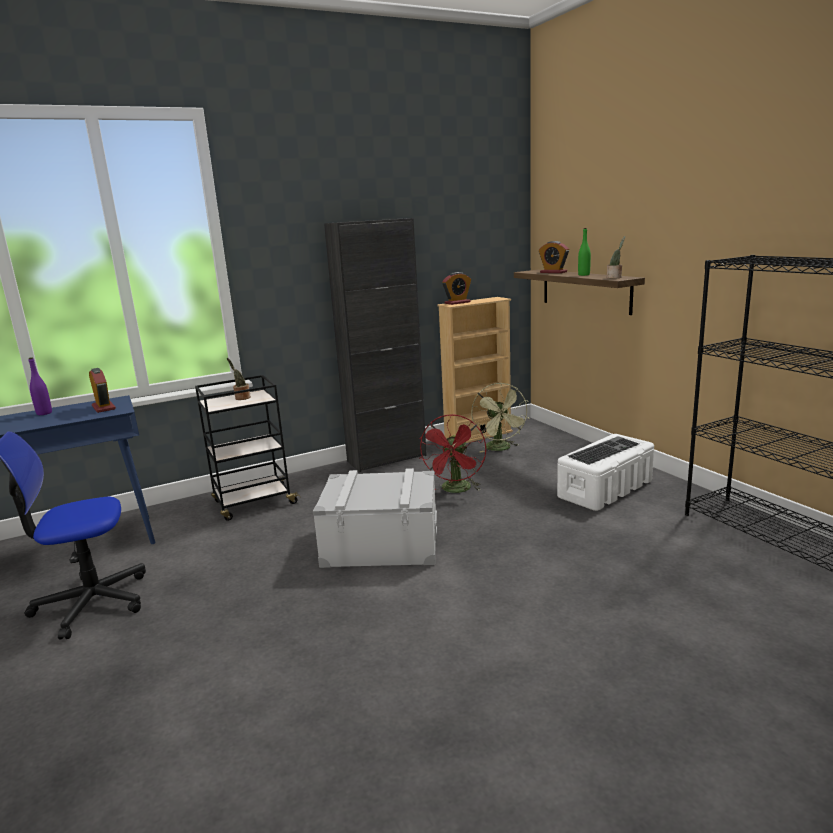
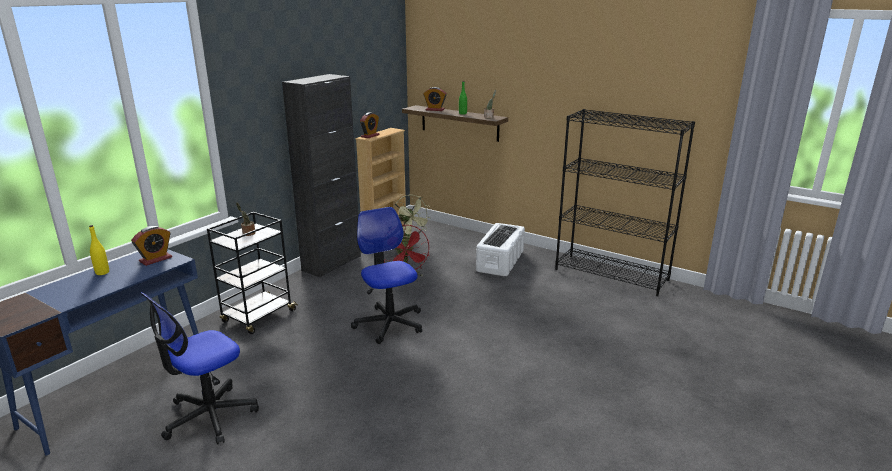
camera: 30 degrees left, 5 degrees up
purple bottle [28,357,52,415] -> yellow bottle [89,225,109,275]
alarm clock [89,368,116,413] -> alarm clock turned 105 degrees clockwise [131,226,172,266]
grey storage box [313,468,437,568] -> office chair [351,207,422,344]

